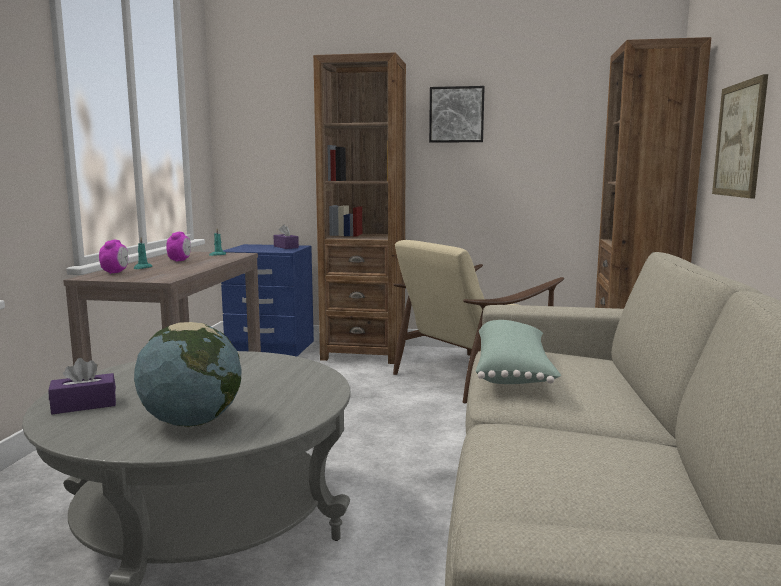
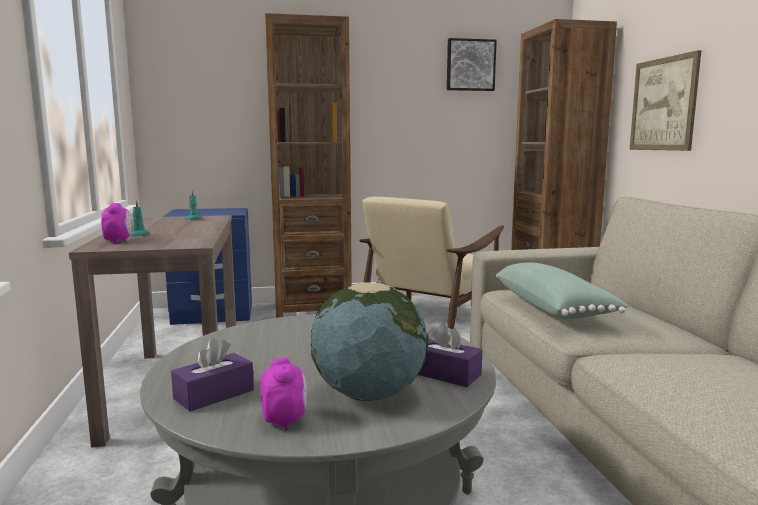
camera: 20 degrees left, 0 degrees up
alarm clock [166,232,191,262] -> alarm clock moved to [261,358,307,430]
purple tissue box [273,224,299,249] -> purple tissue box moved to [418,322,482,387]
picture [429,86,485,143] -> picture moved to [447,38,497,91]

